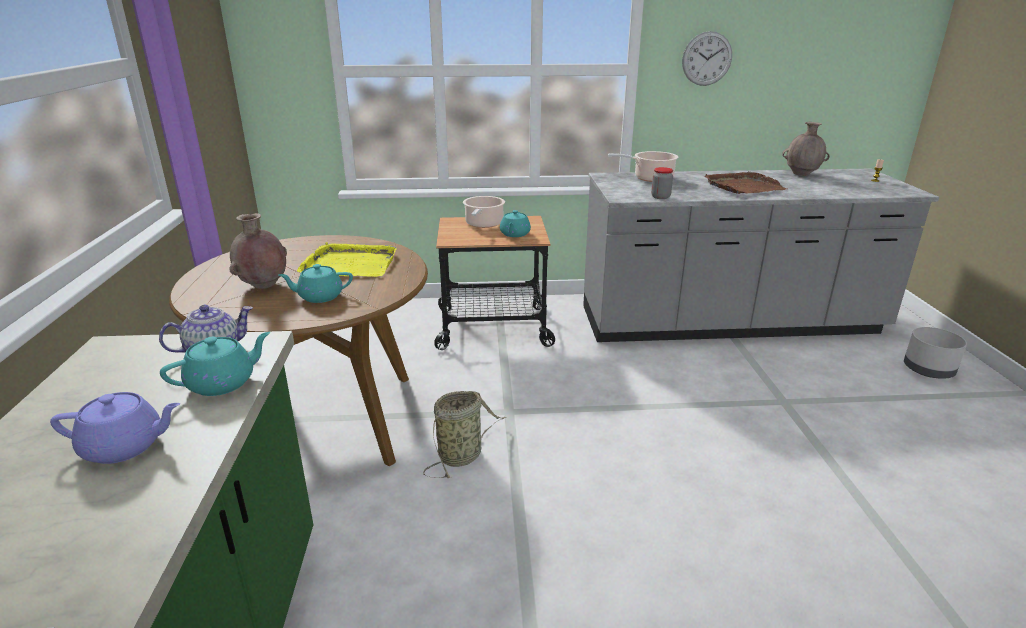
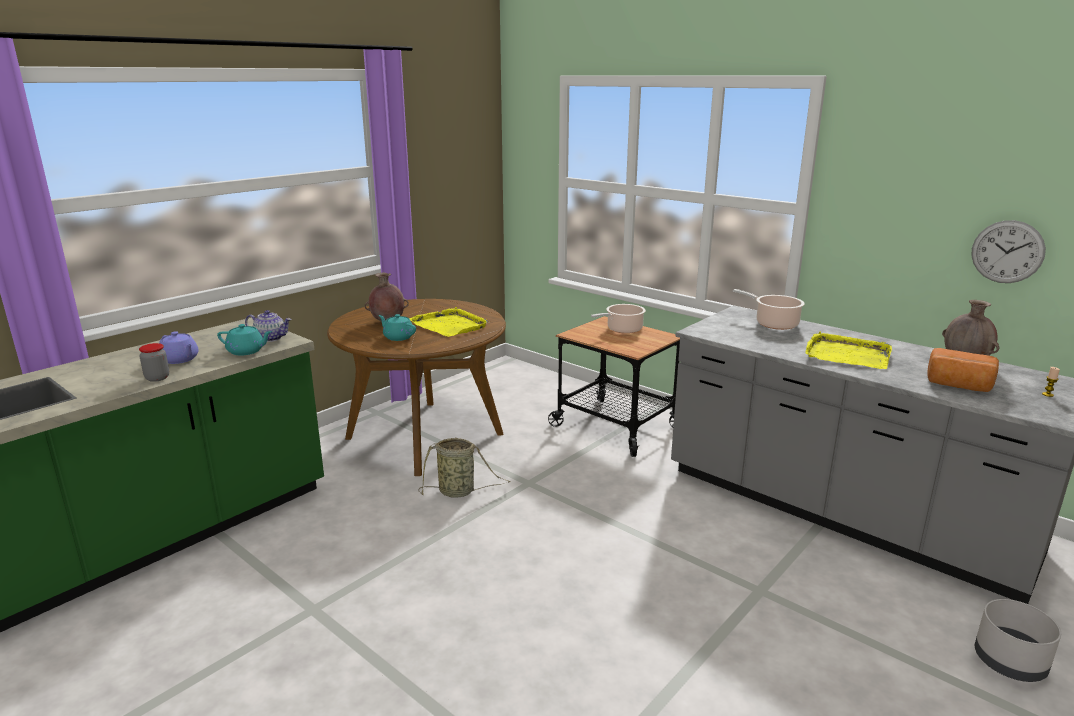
camera: 45 degrees right, 5 degrees down
turquoise teapot [500,210,531,237] -> none
jar [651,167,673,199] -> jar moved to [139,343,169,382]
wall clock [682,31,732,86] -> wall clock moved to [971,220,1046,283]
brown tray [705,172,787,194] -> yellow tray [805,331,892,369]
none -> bread [927,348,999,392]

